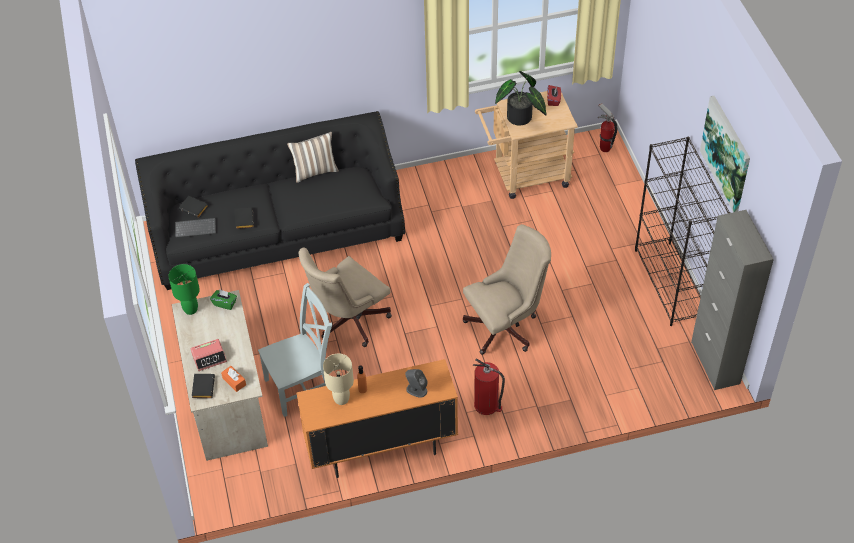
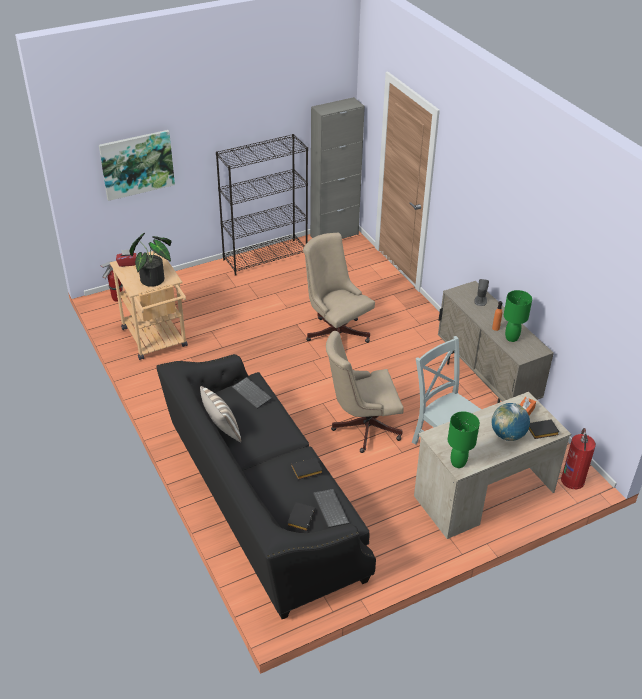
camera: 105 degrees left, 10 degrees down
alarm clock [191,339,227,371] -> globe [492,403,530,441]
green tissue box [210,289,237,310] -> none
orange cabinet [296,359,458,478] -> beige cabinet [438,281,554,403]
beige office chair [298,247,392,347] -> beige office chair turned 135 degrees clockwise [326,331,404,453]
beige table lamp [323,354,354,405] -> green table lamp [504,290,532,342]
fire extinguisher [472,358,505,415] -> fire extinguisher moved to [561,428,596,489]
picture [700,96,750,212] -> picture moved to [99,130,175,201]
none -> keyboard [232,377,272,409]

